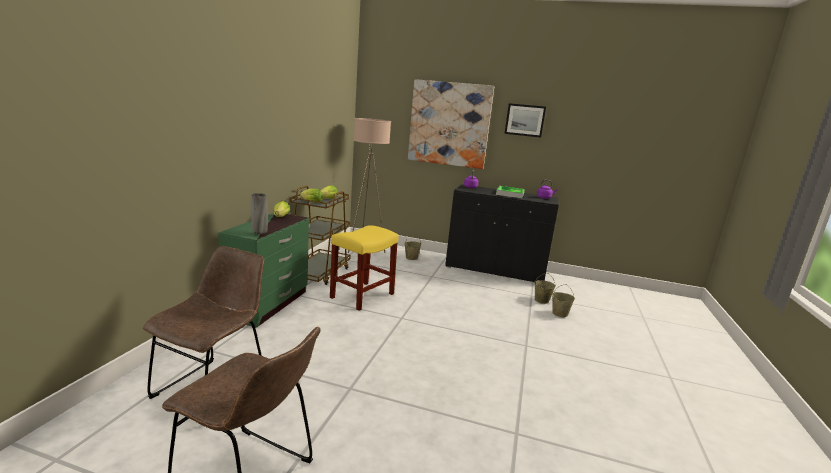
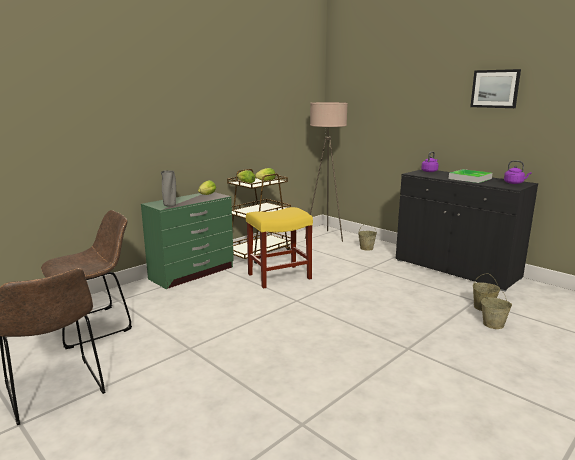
camera: 30 degrees right, 0 degrees up
picture [408,79,494,169] -> none

